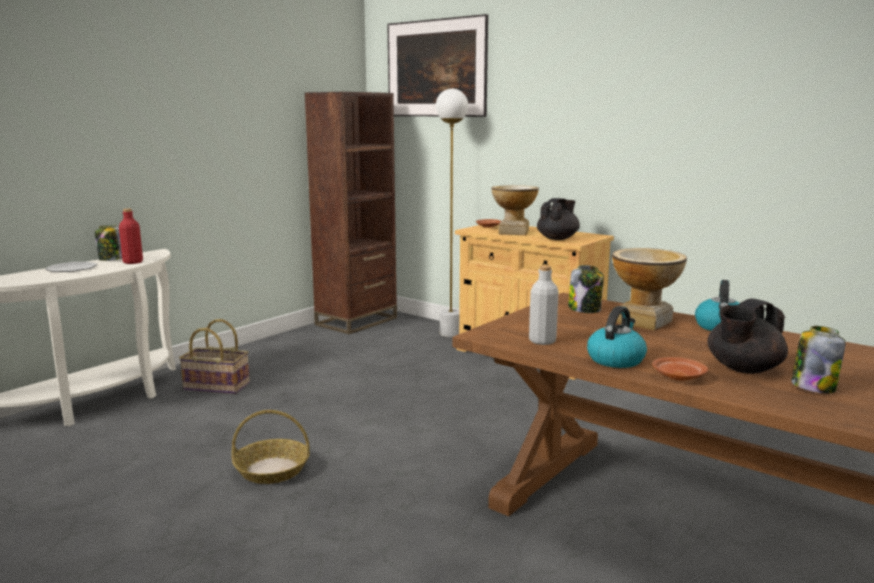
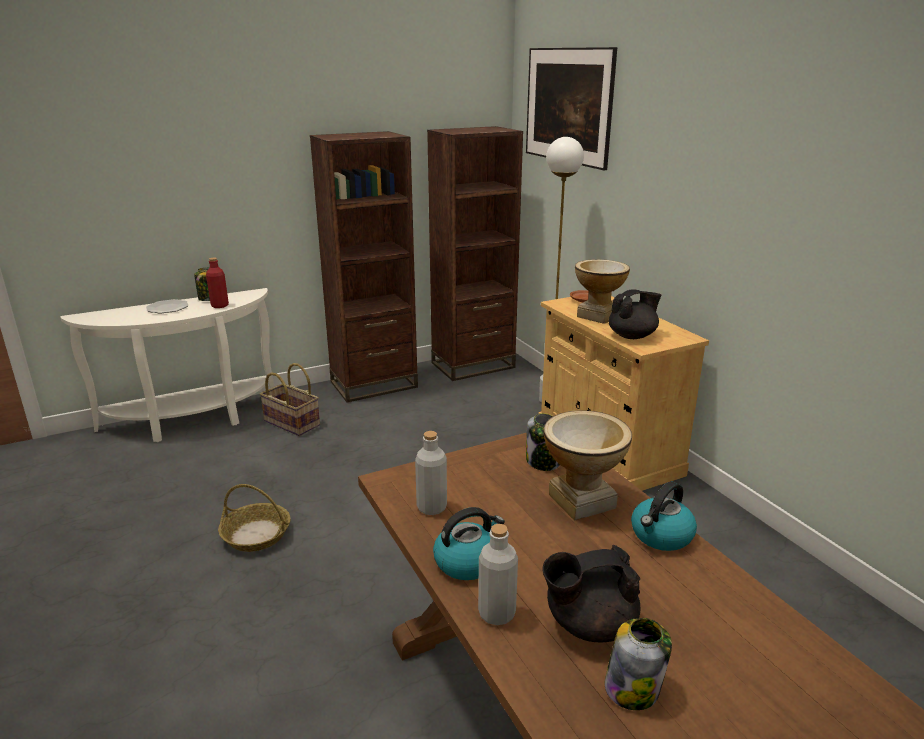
camera: 25 degrees right, 10 degrees up
brown plate [652,357,708,381] -> grey bottle [478,524,518,625]
none -> brown bookcase [310,131,418,402]

